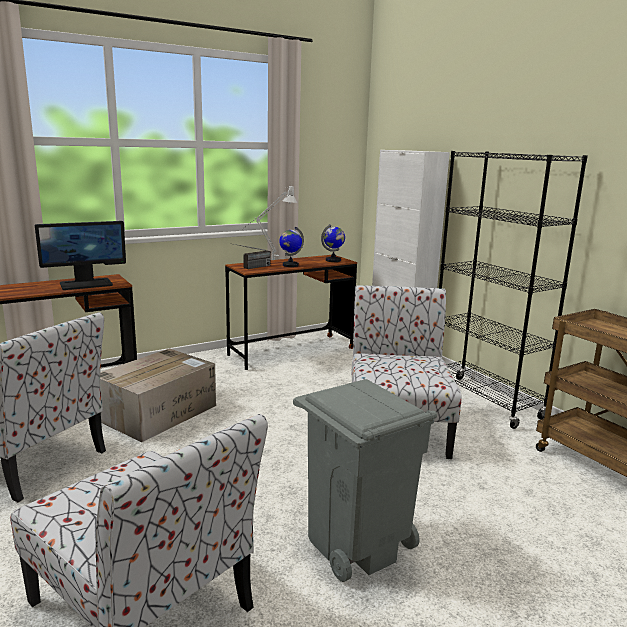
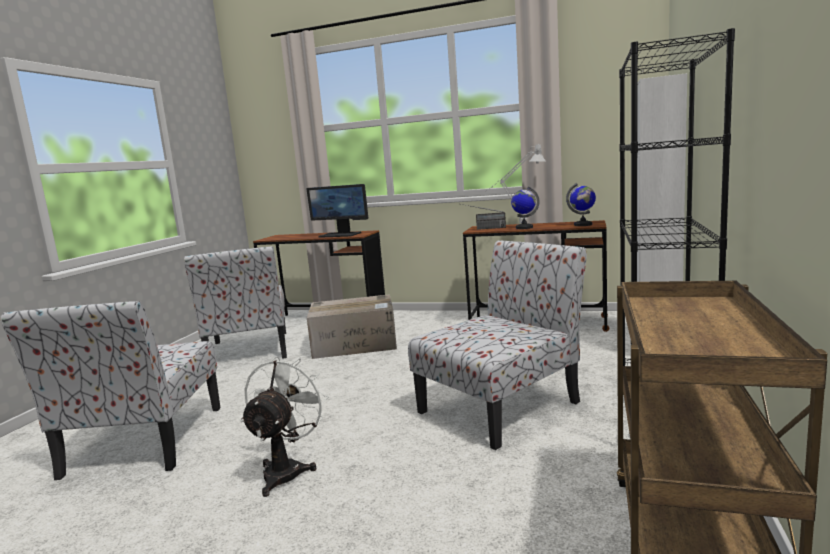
camera: 50 degrees right, 5 degrees down
grey trash can [293,379,437,582] -> white fan [240,356,328,497]

